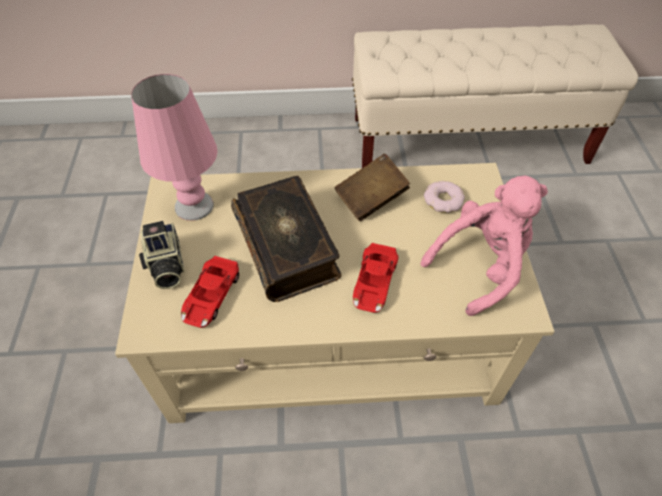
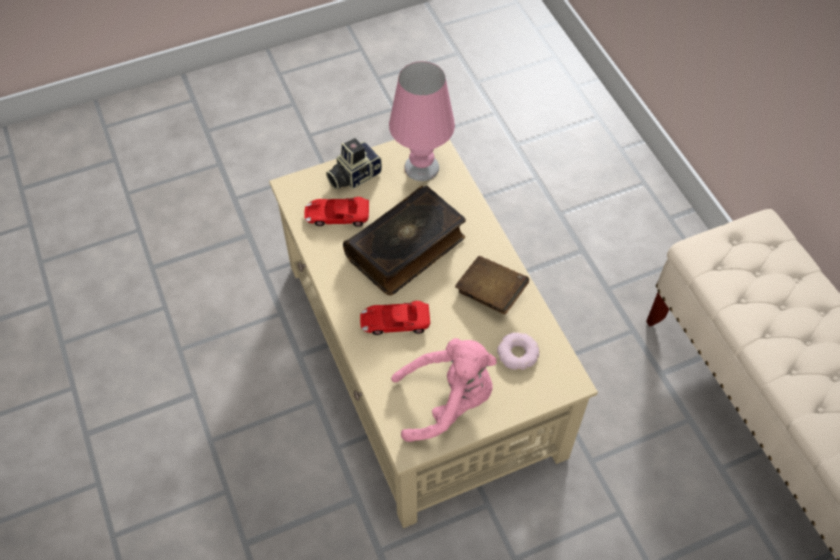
camera: 70 degrees right, 5 degrees up
pink plush toy [420,176,548,316] -> pink plush toy turned 45 degrees counterclockwise [391,338,497,442]

